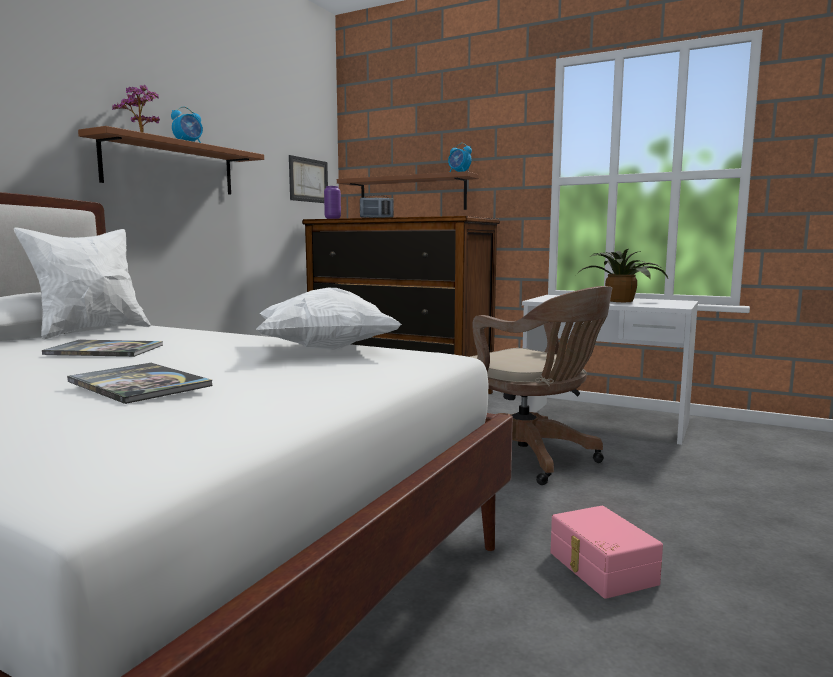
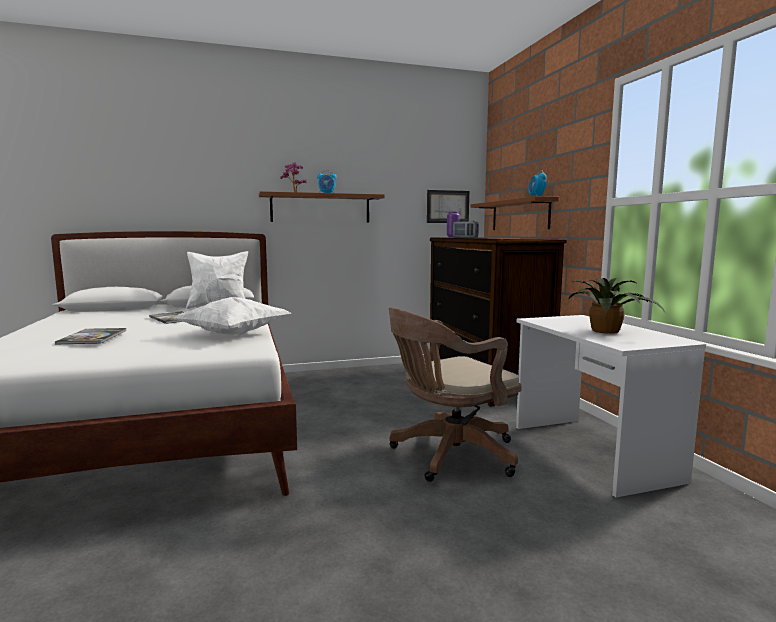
camera: 45 degrees right, 0 degrees up
brown office chair [470,286,612,485] -> brown office chair turned 60 degrees clockwise [389,308,522,482]
pink storage box [550,506,663,599] -> none

